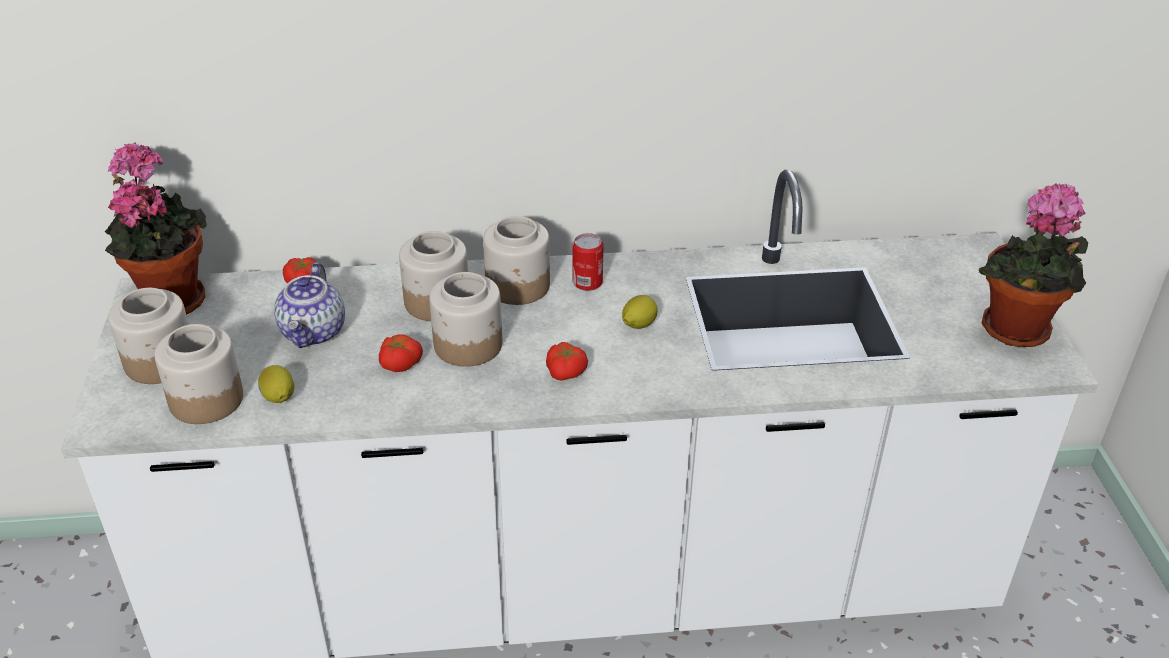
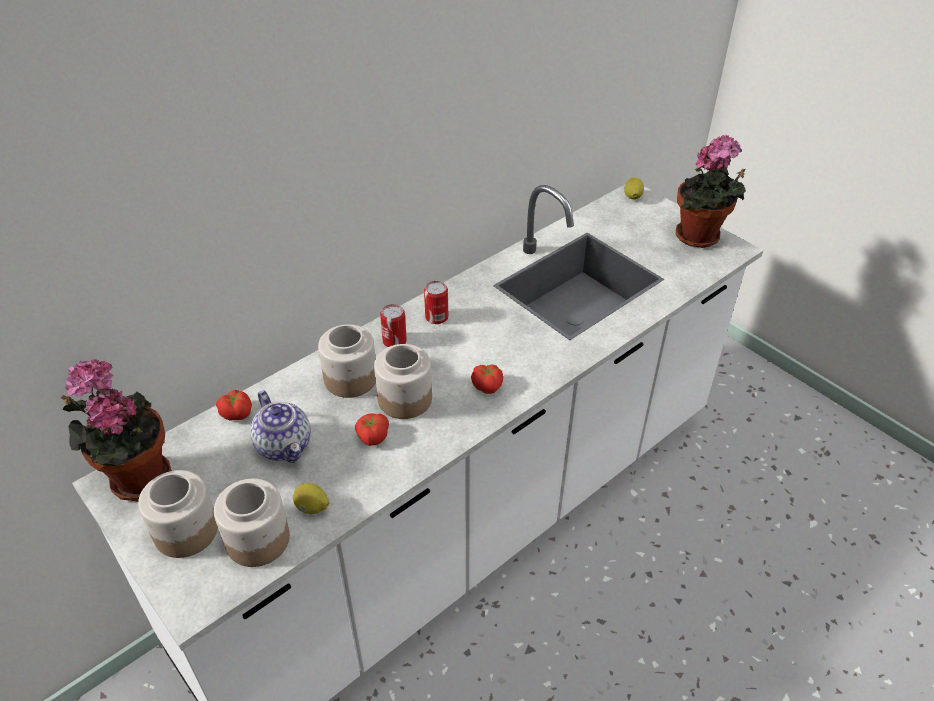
camera: 35 degrees left, 5 degrees up
jar [483,216,550,305] -> can [380,304,407,347]
lemon [622,295,658,329] -> lemon moved to [624,177,644,199]

